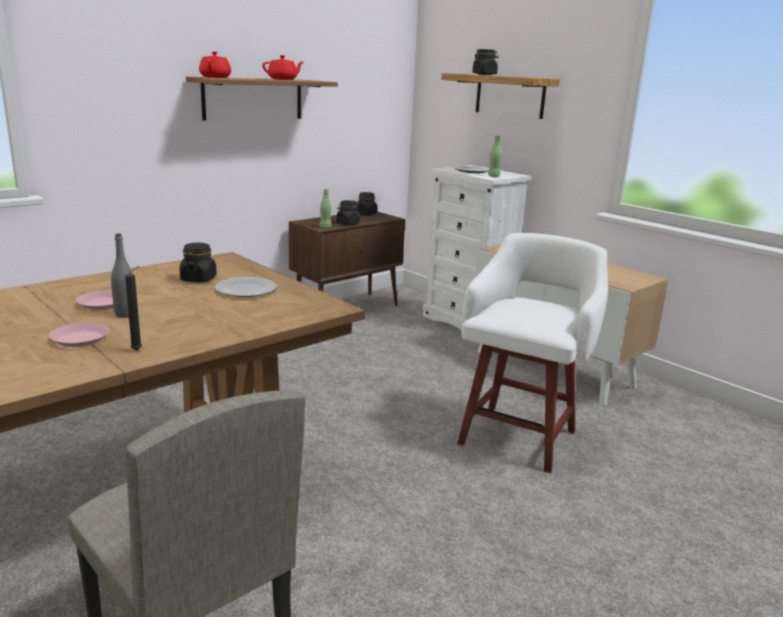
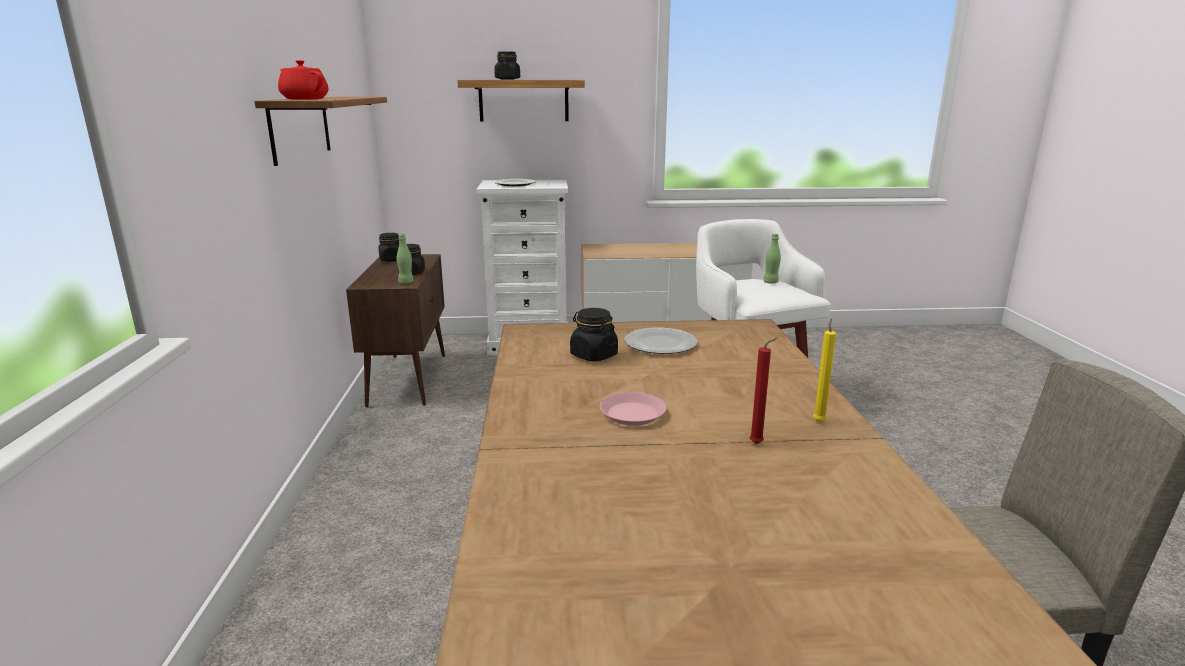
camera: 50 degrees left, 0 degrees up
pink plate [49,322,109,347] -> red candle [750,337,777,444]
grey bottle [111,233,133,318] -> none
black candle [125,266,142,351] -> yellow candle [813,318,836,422]
red teapot [262,55,303,80] -> none
green bottle [488,135,502,177] -> green bottle moved to [763,234,781,284]

